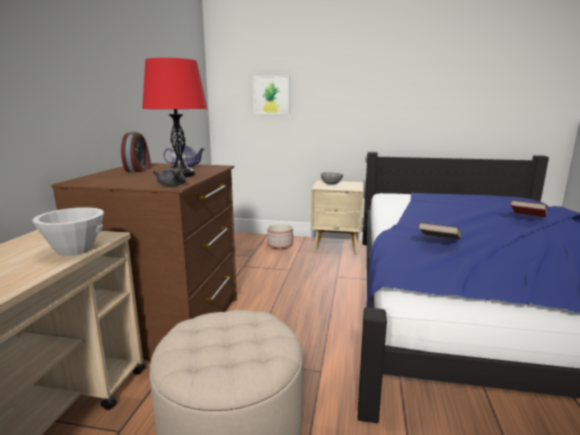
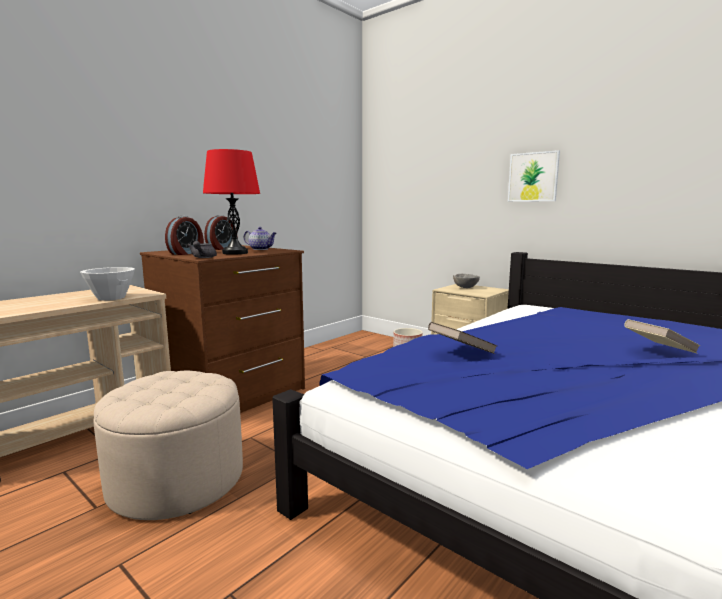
camera: 30 degrees right, 5 degrees down
picture [253,76,289,114] -> picture moved to [508,150,560,202]
red book [510,200,548,217] -> beige book [625,319,701,353]
none -> alarm clock [165,216,204,255]

